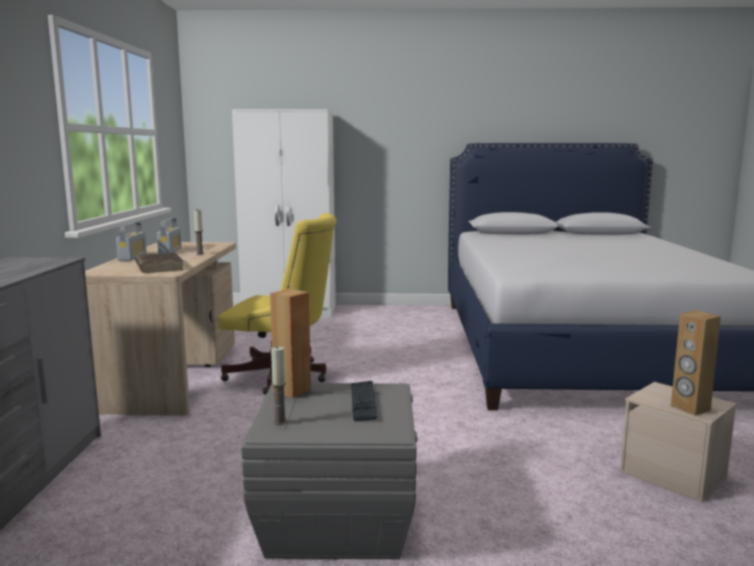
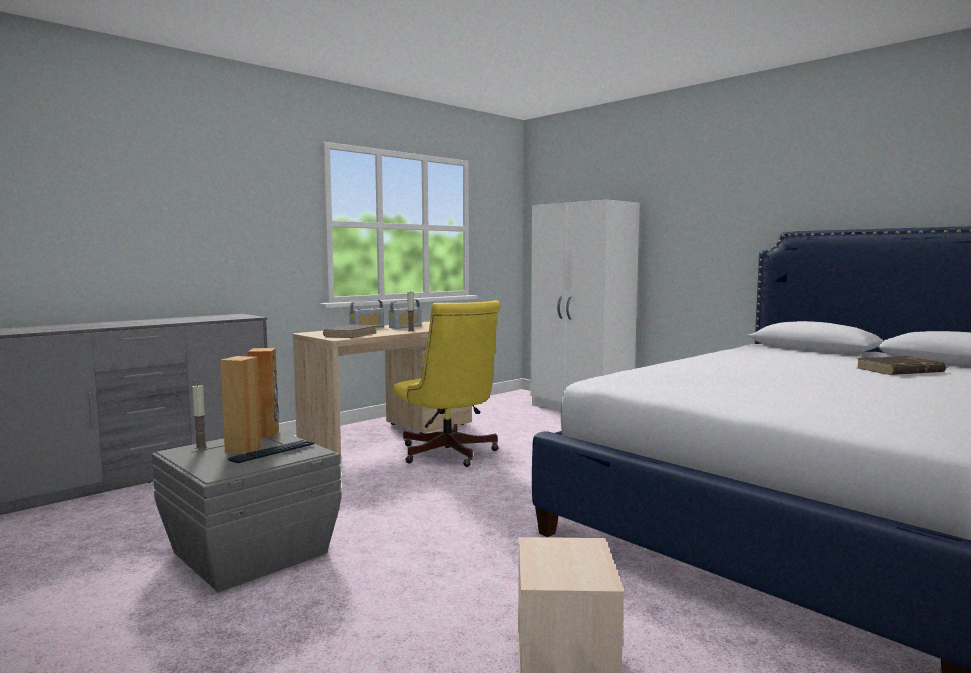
camera: 45 degrees right, 5 degrees down
brown speaker [671,310,721,416] -> brown speaker moved to [220,356,261,455]
none -> brown book [857,356,946,375]

